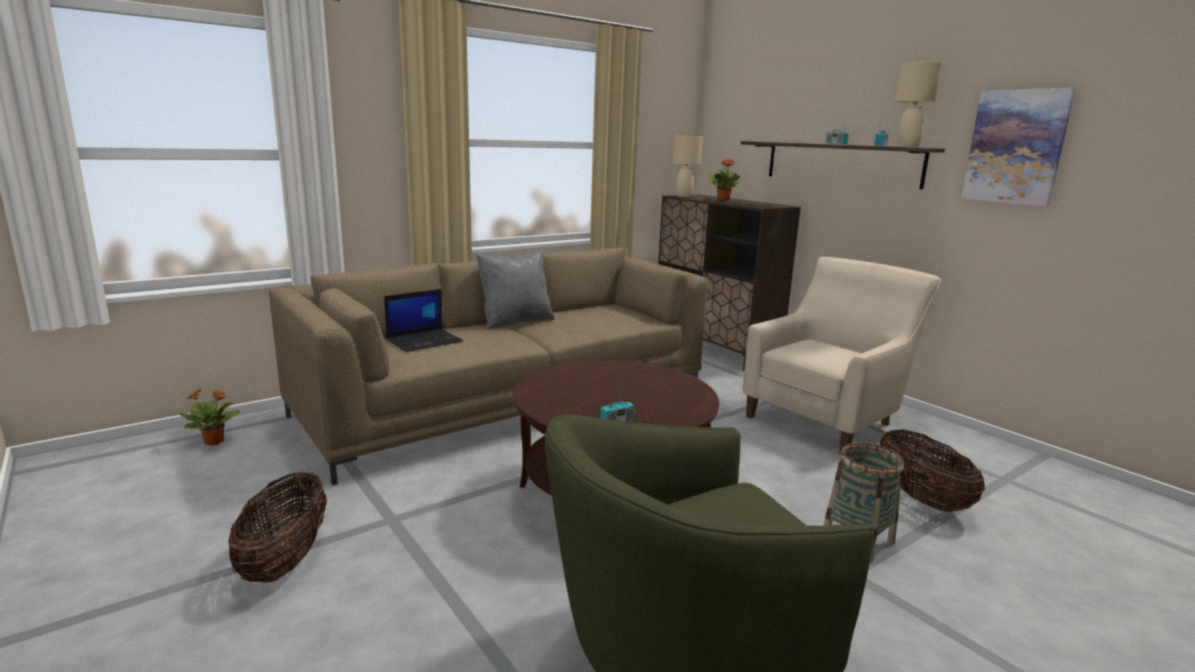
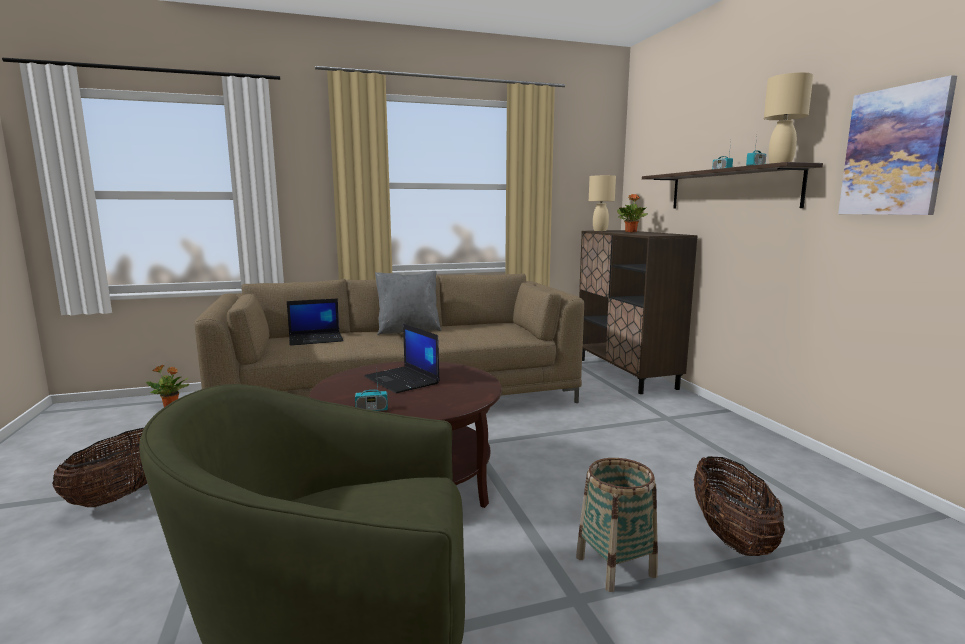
camera: 20 degrees right, 5 degrees down
beige armchair [742,257,941,455] -> none
none -> laptop [364,324,440,393]

